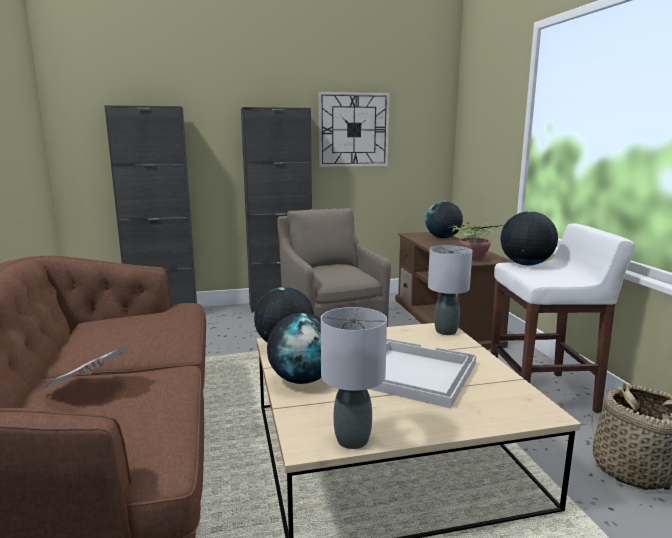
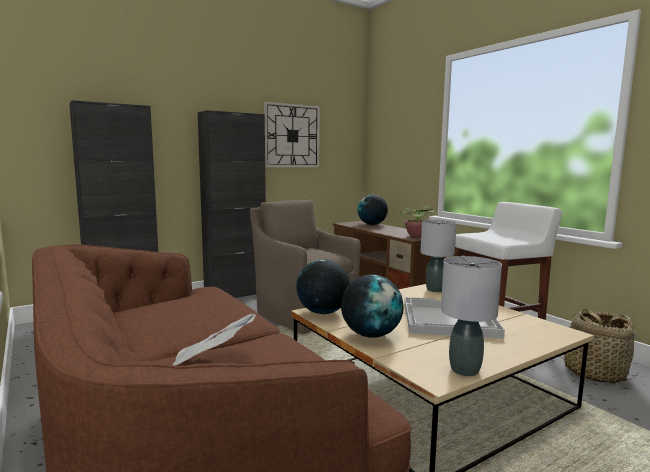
camera: 20 degrees left, 5 degrees down
globe [501,211,558,265] -> none

